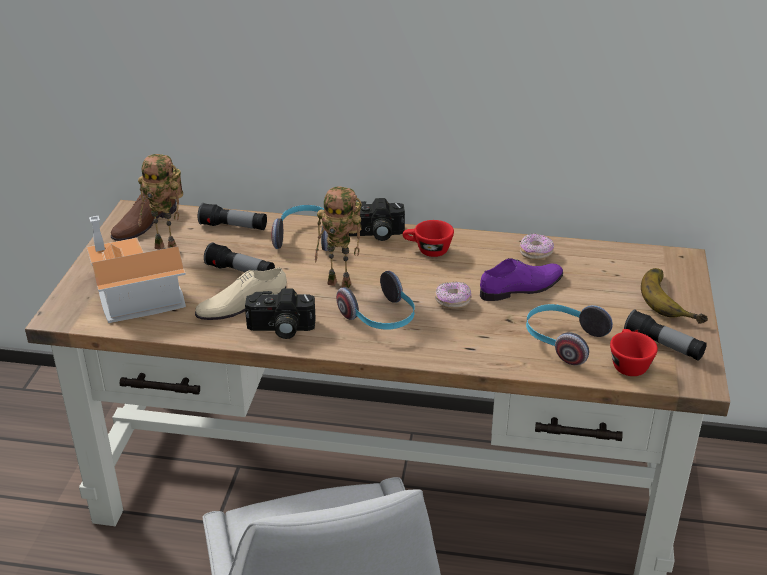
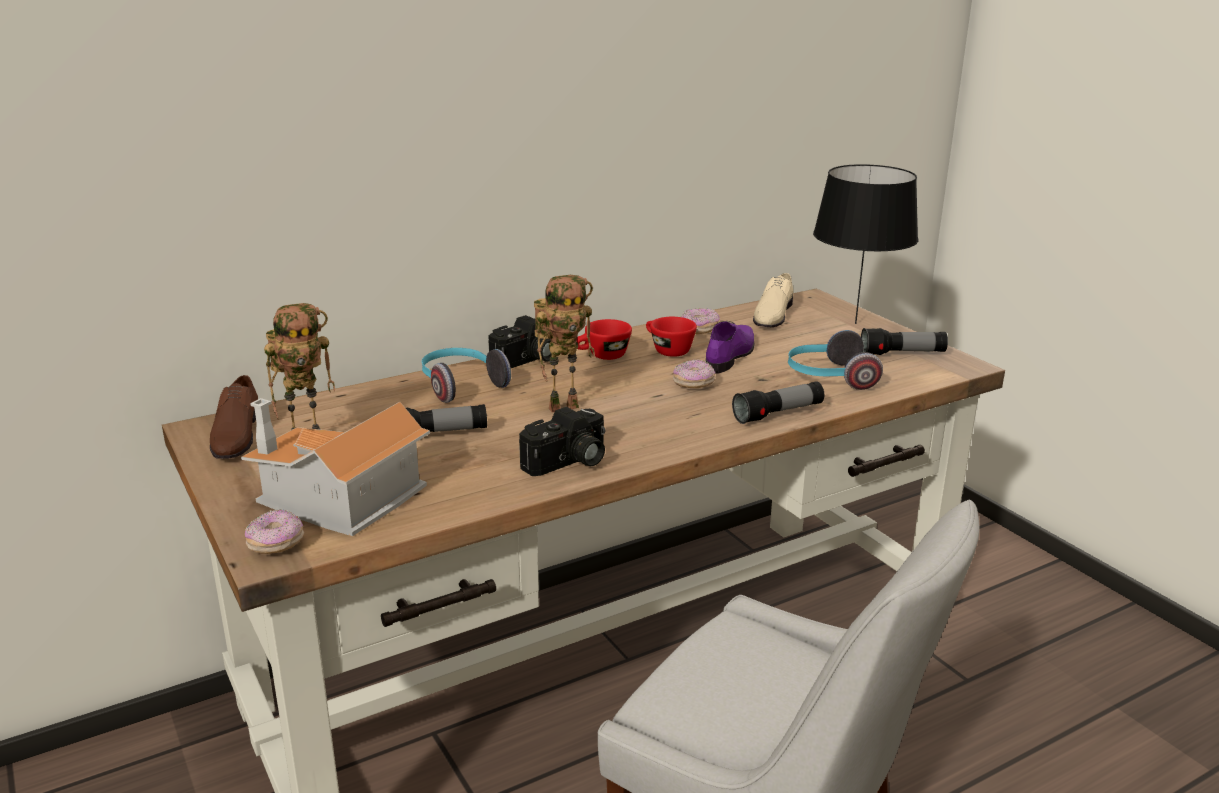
camera: 40 degrees left, 10 degrees down
beige shoe [195,268,287,320] -> beige shoe moved to [753,273,793,327]
flashlight [198,203,267,230] -> flashlight moved to [732,381,824,424]
headphones [336,271,415,330] -> none
red cup [610,329,658,376] -> red cup moved to [646,317,697,357]
banana [641,268,708,324] -> black table lamp [813,164,918,324]
none -> donut [245,509,304,554]

